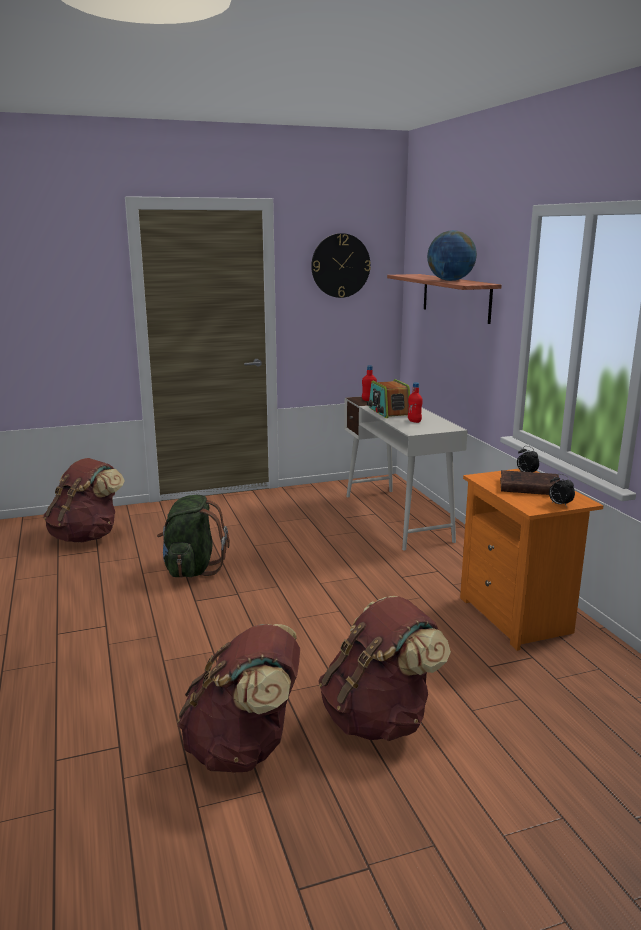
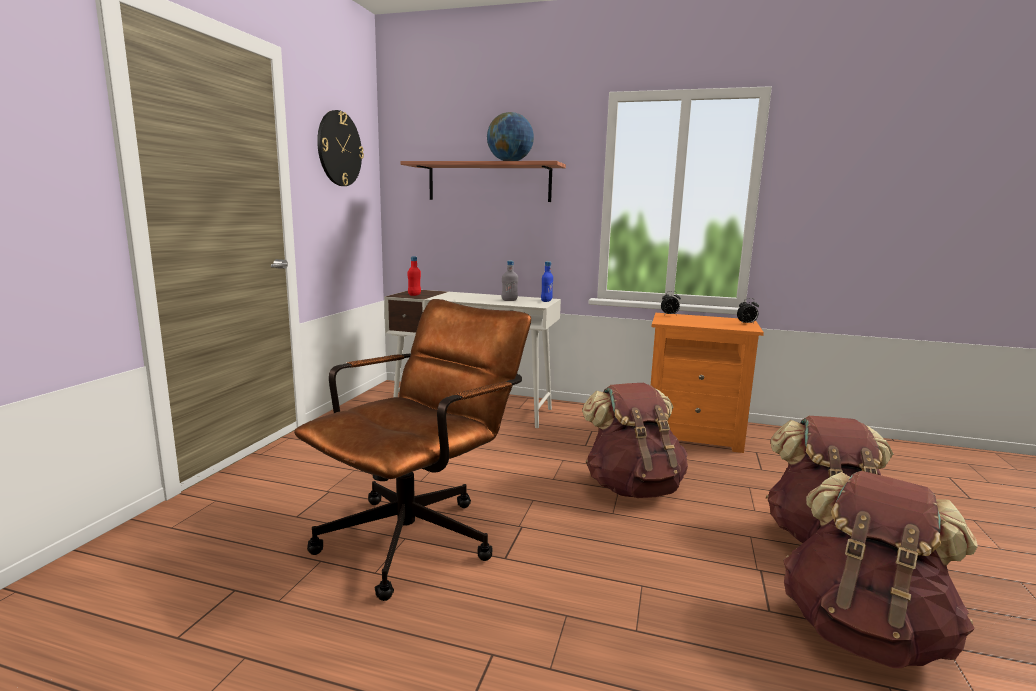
camera: 55 degrees left, 5 degrees down
brown backpack [43,458,125,543] -> brown backpack moved to [582,383,688,498]
green backpack [157,495,230,578] -> brown office chair [294,299,531,601]
radio [367,379,410,418] -> none
red bottle [408,382,423,423] -> grey bottle [502,261,518,301]
brown book [500,470,560,495] -> none
none -> blue bottle [541,261,553,302]

